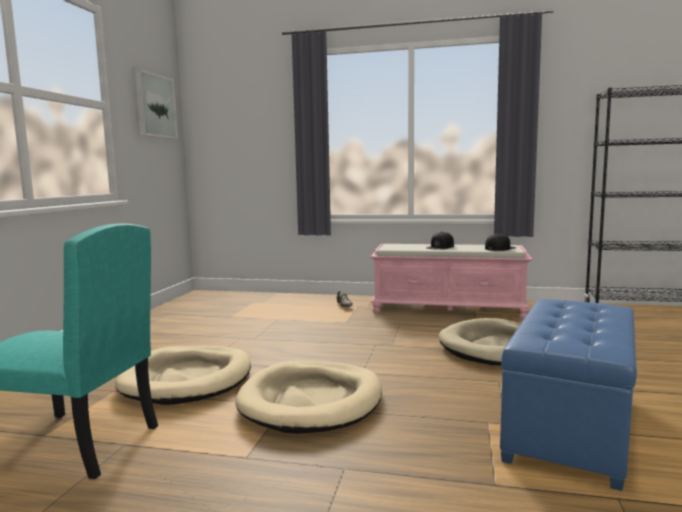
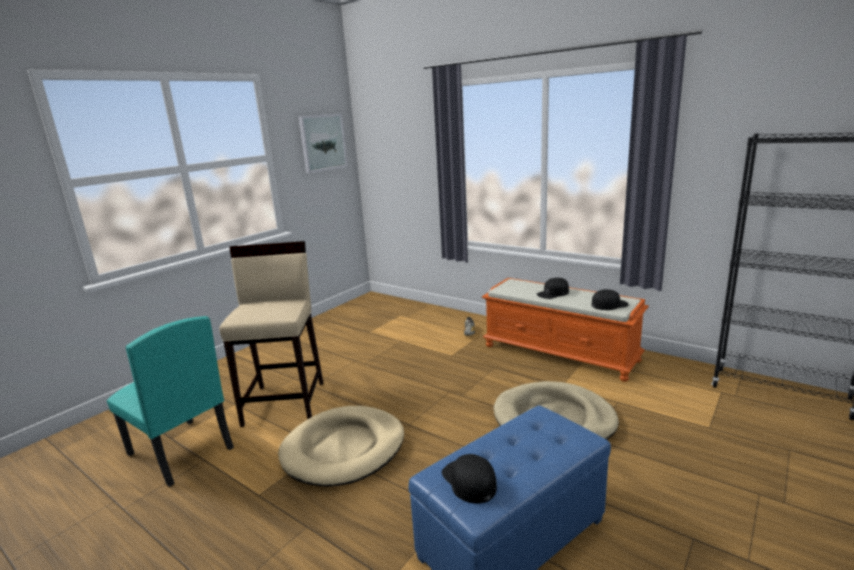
camera: 25 degrees right, 10 degrees up
beige dog bed [115,346,251,405] -> beige stool [219,241,323,427]
pink bench [370,244,533,319] -> orange bench [482,278,649,382]
none -> black cap [442,454,497,504]

